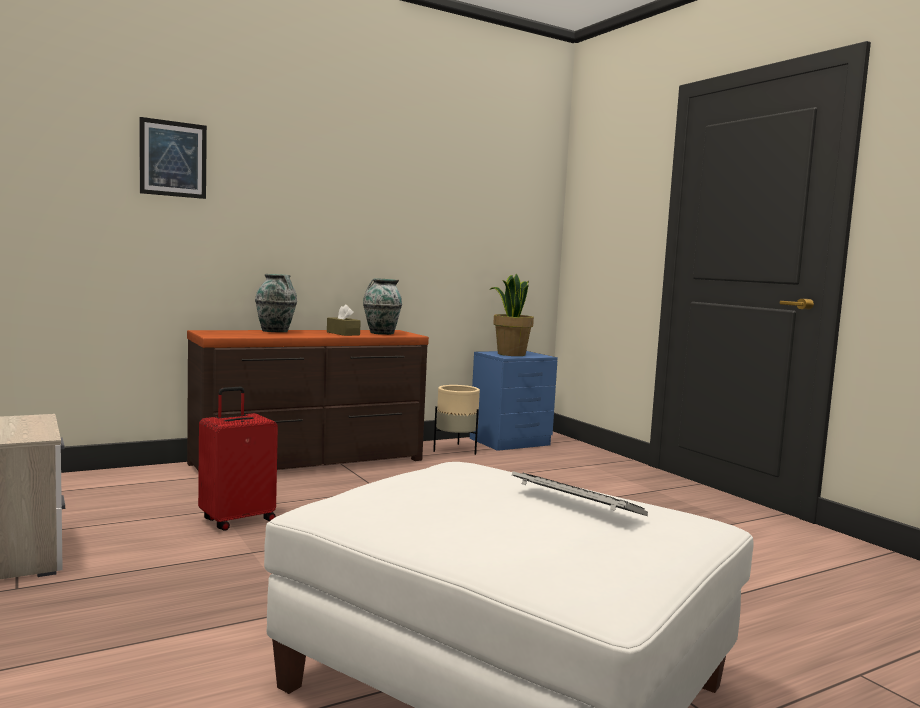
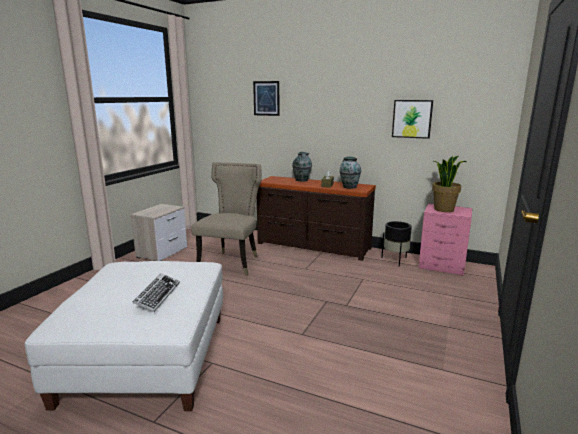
camera: 55 degrees right, 10 degrees up
red suitcase [198,387,278,531] -> beige chair [191,162,261,276]
beige planter [433,385,480,455] -> black planter [382,221,412,267]
blue nightstand [470,351,558,451] -> pink nightstand [419,204,472,275]
none -> picture [392,100,433,139]

